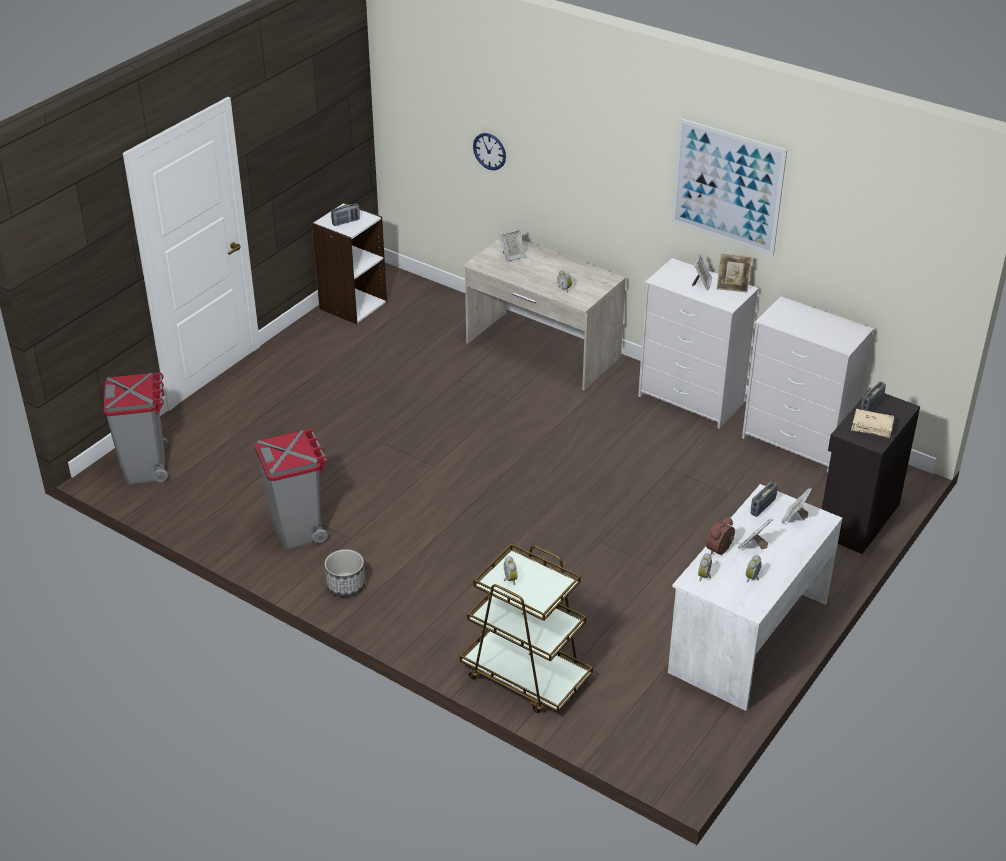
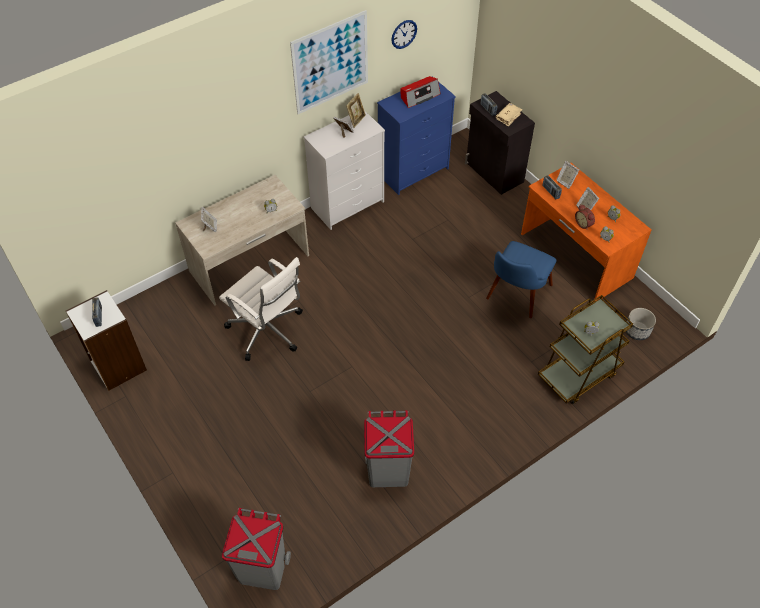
camera: 70 degrees left, 15 degrees up
planter [325,549,365,597] -> planter moved to [626,308,656,340]
wall clock [473,133,506,170] -> wall clock moved to [392,20,417,49]
white desk [668,484,842,711] -> orange desk [521,163,651,302]
white dresser [742,296,874,473] -> blue dresser [377,76,455,195]
none -> white office chair [219,257,303,361]
none -> radio [401,76,441,108]
none -> blue chair [486,241,556,318]

